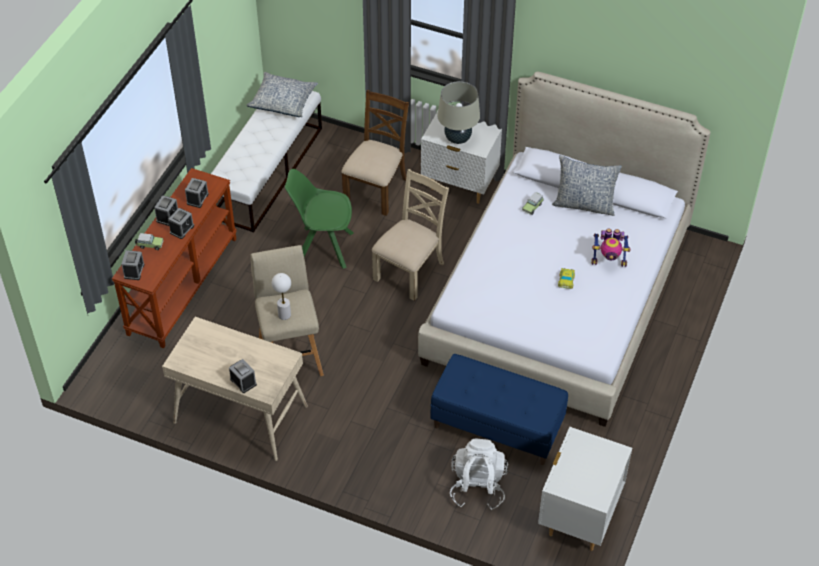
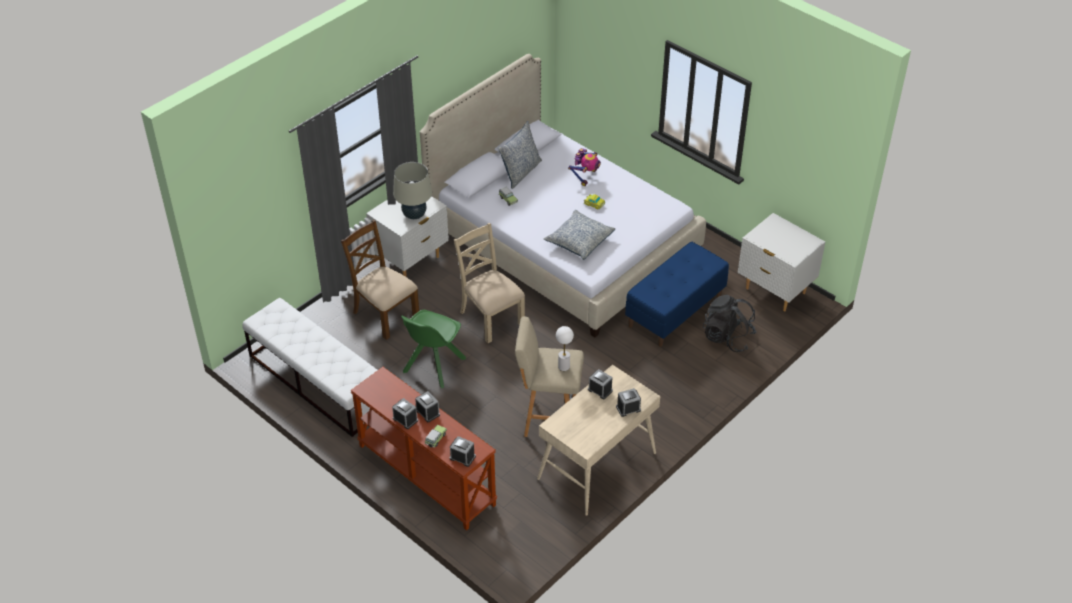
camera: 70 degrees left, 5 degrees down
alarm clock [185,178,209,208] -> alarm clock moved to [588,369,613,399]
pillow [247,72,318,117] -> pillow moved to [544,210,615,260]
white backpack [450,439,508,510] -> black backpack [703,295,757,352]

